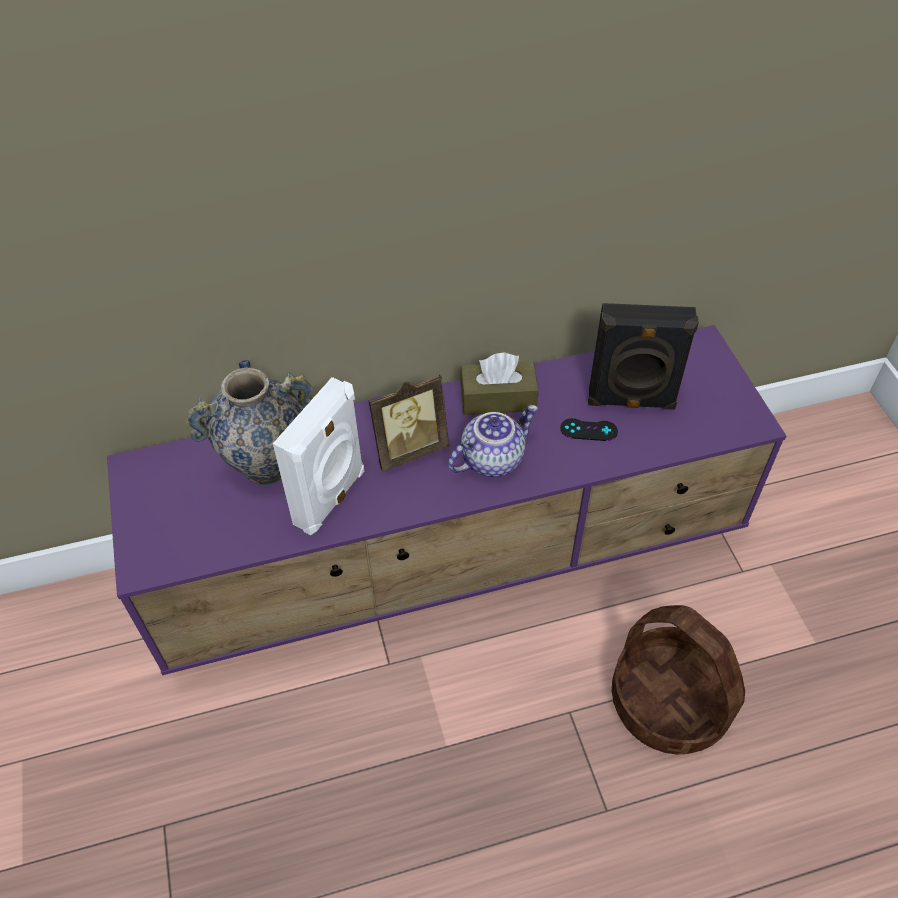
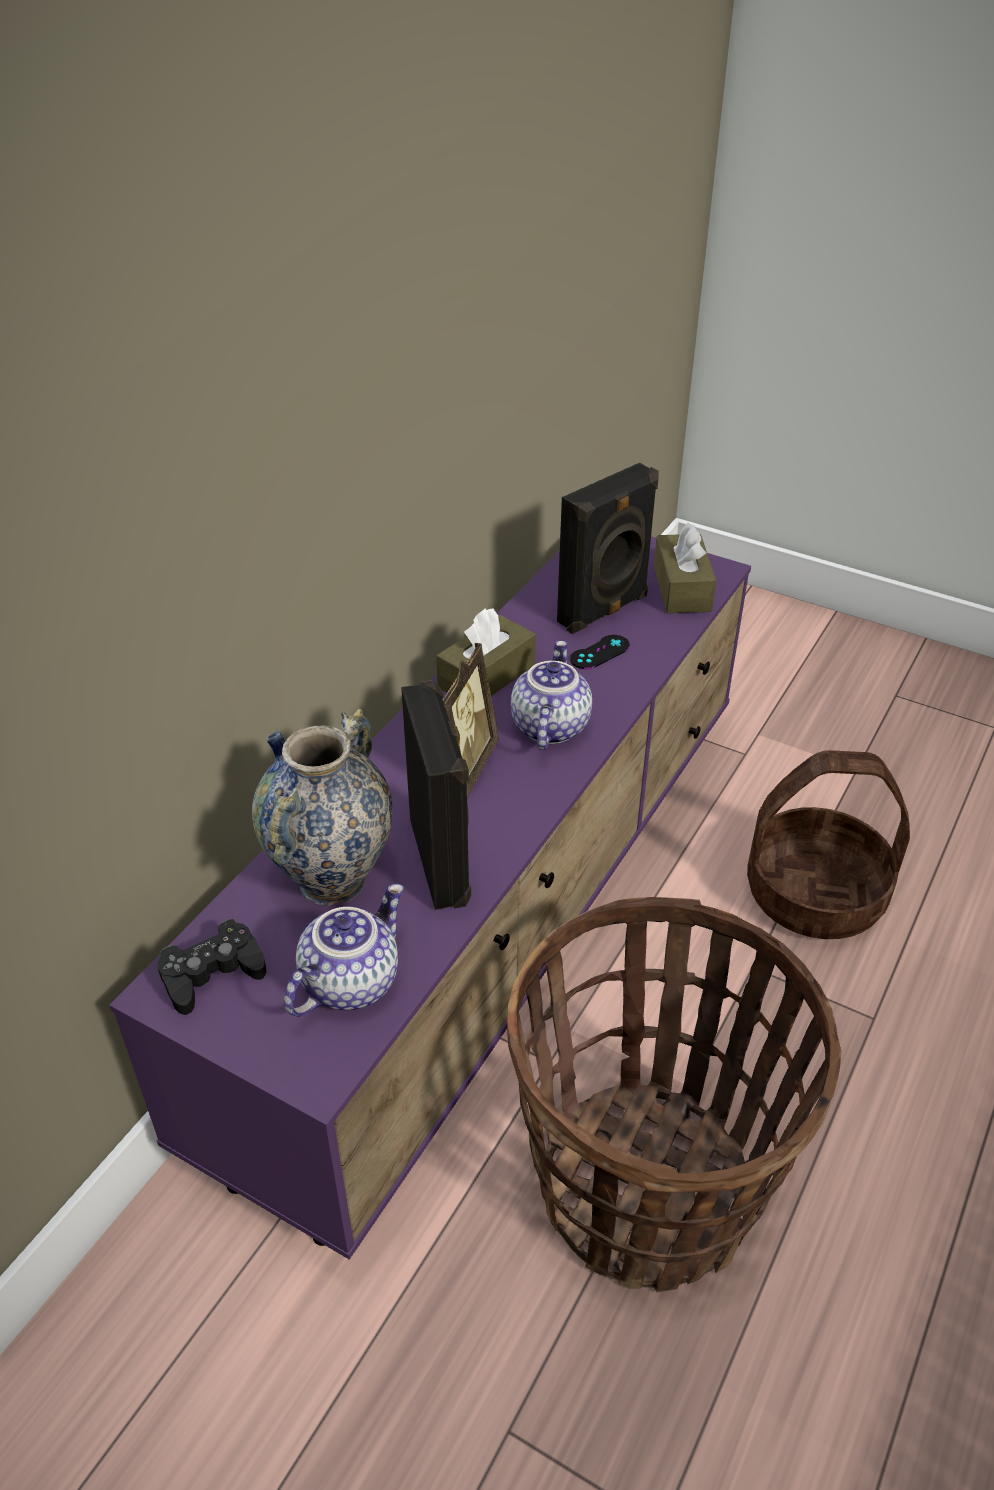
camera: 45 degrees left, 10 degrees down
white speaker [273,377,364,535] -> black speaker [401,680,471,910]
none -> black game controller [157,919,266,1015]
none -> teapot [283,884,404,1017]
none -> basket [507,897,842,1292]
none -> brown tissue box [654,522,716,613]

